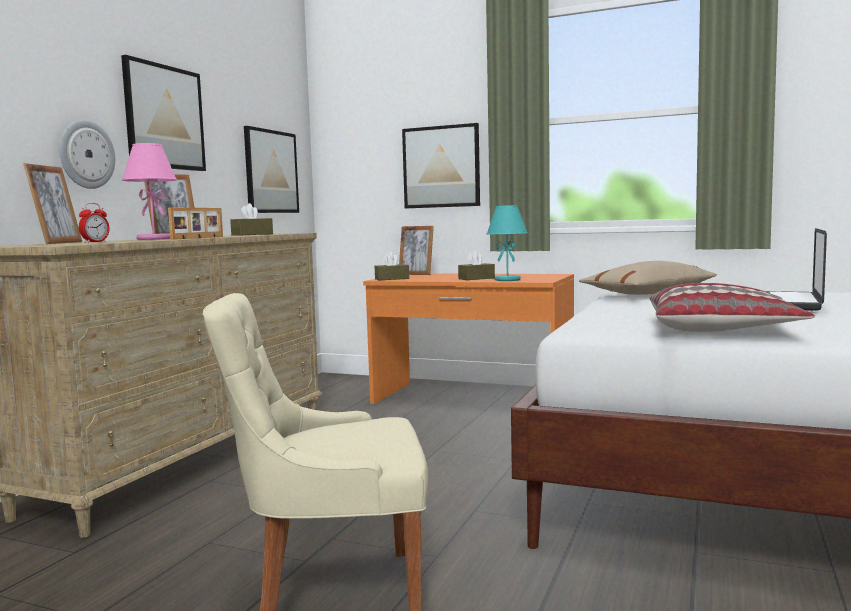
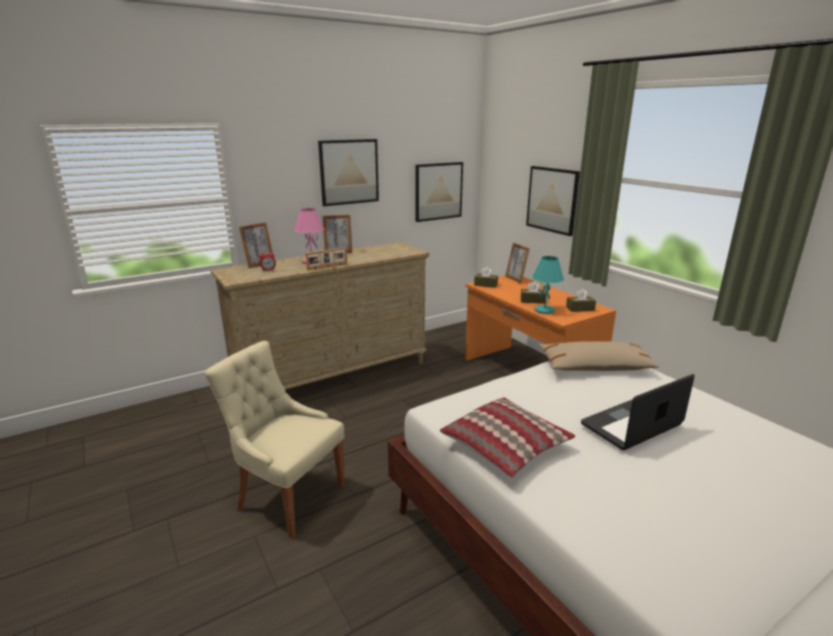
camera: 35 degrees right, 15 degrees up
wall clock [59,120,115,189] -> none
brown tissue box [230,203,273,236] -> brown tissue box moved to [566,289,596,312]

